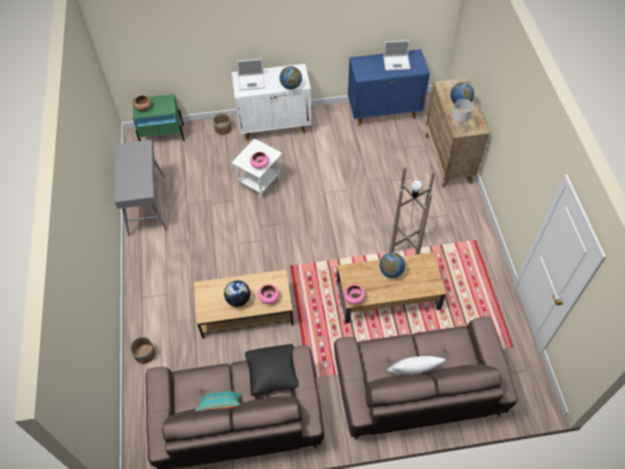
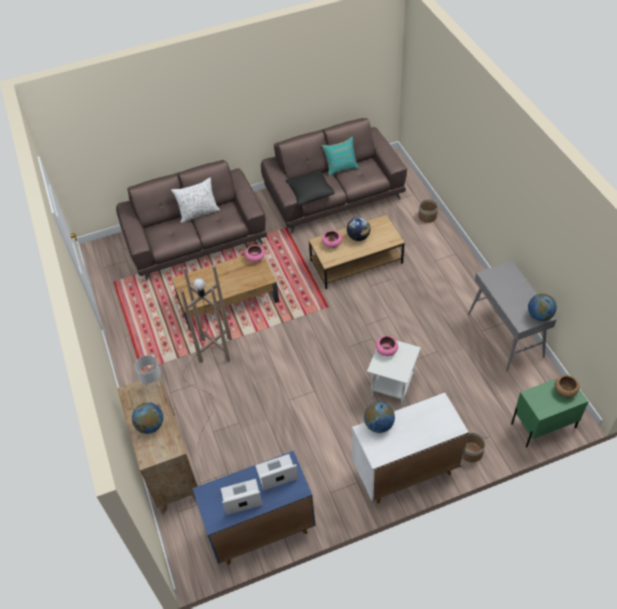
camera: 170 degrees right, 5 degrees down
laptop [236,59,265,90] -> laptop moved to [255,454,298,490]
globe [379,252,405,278] -> globe moved to [528,294,557,321]

